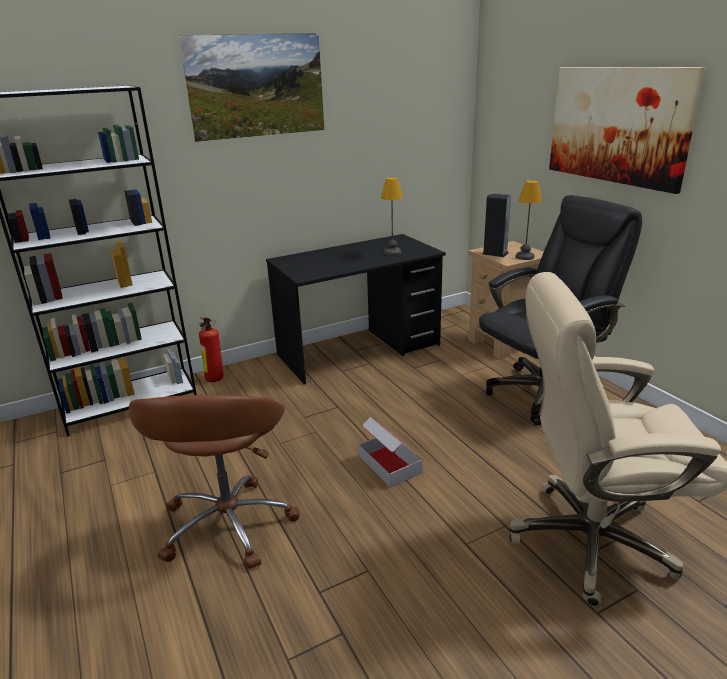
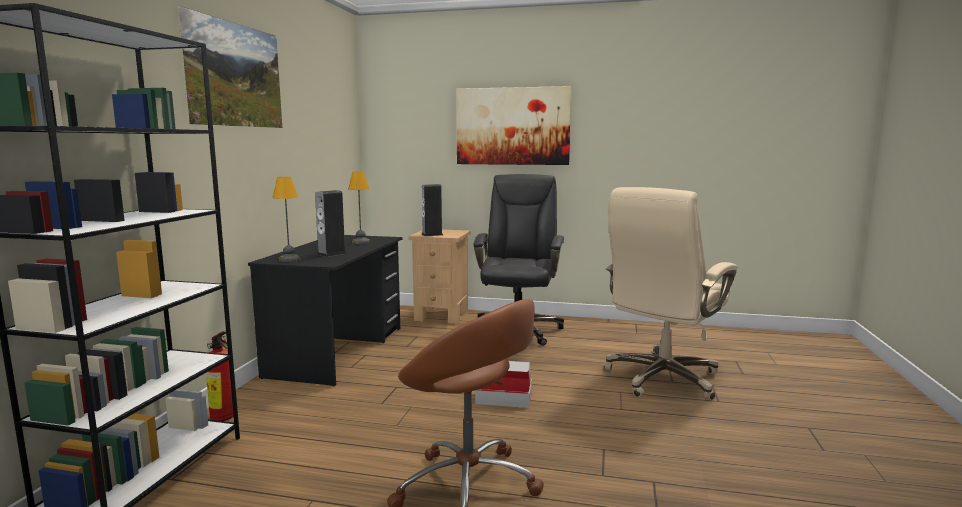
camera: 50 degrees left, 15 degrees down
table lamp [516,180,542,260] -> table lamp moved to [273,176,300,262]
none -> speaker [315,190,347,257]

